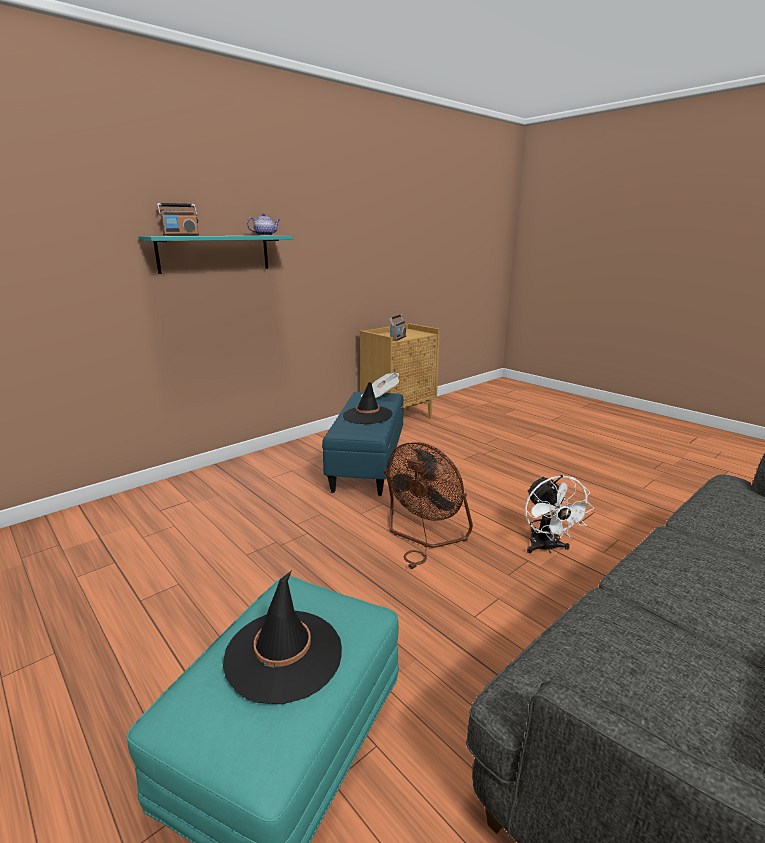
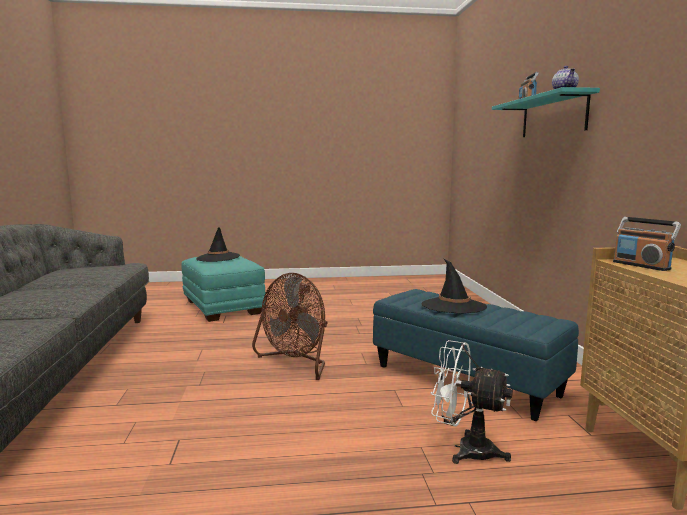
camera: 125 degrees right, 10 degrees down
newspaper [361,373,399,398] -> none
brown fan [384,442,473,569] -> brown fan turned 60 degrees clockwise [252,273,328,380]
white fan [525,475,594,553] -> white fan moved to [430,340,513,464]

